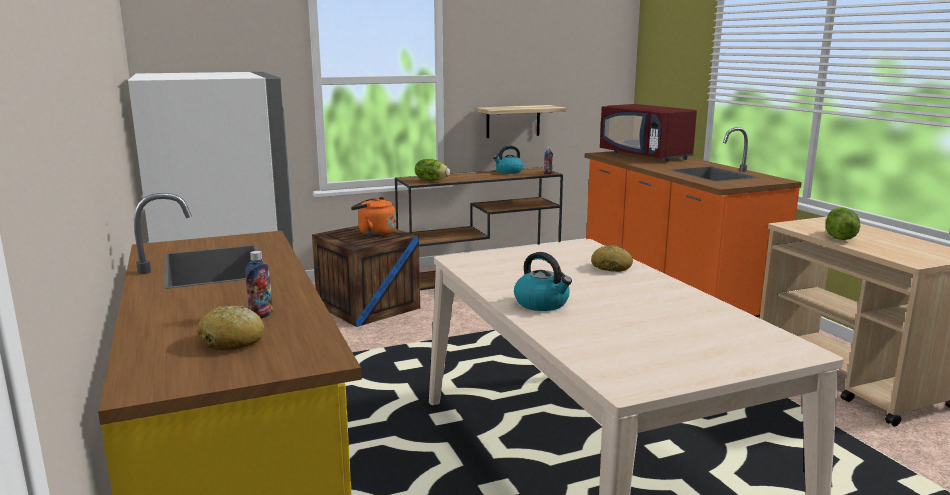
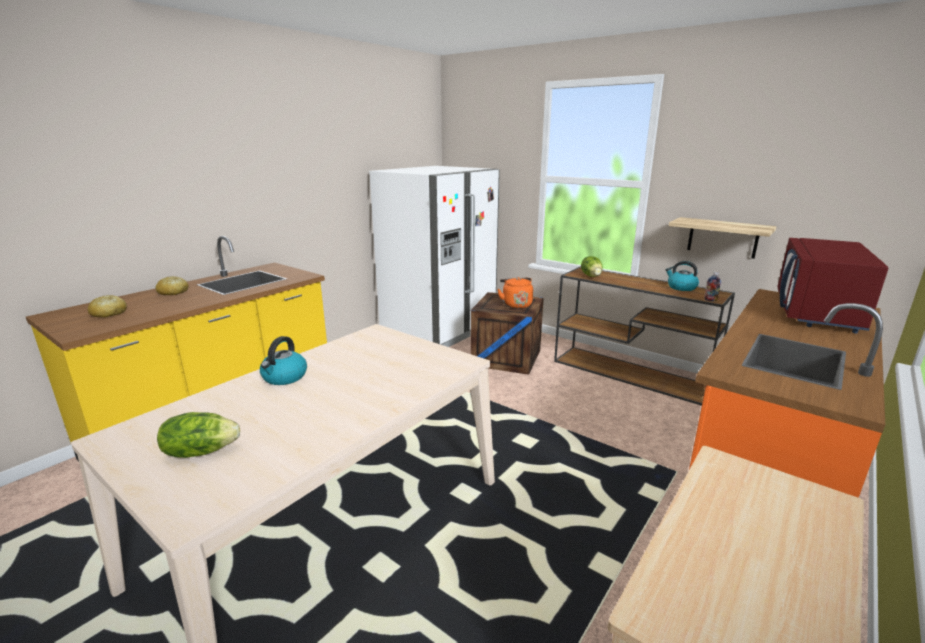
camera: 60 degrees right, 5 degrees up
bottle [245,251,273,318] -> none
bread [591,245,633,272] -> bread moved to [155,276,189,295]
lettuce [826,208,860,240] -> lettuce moved to [157,412,240,458]

